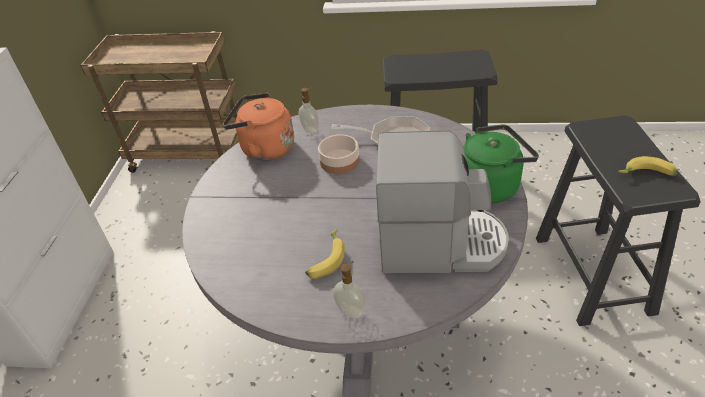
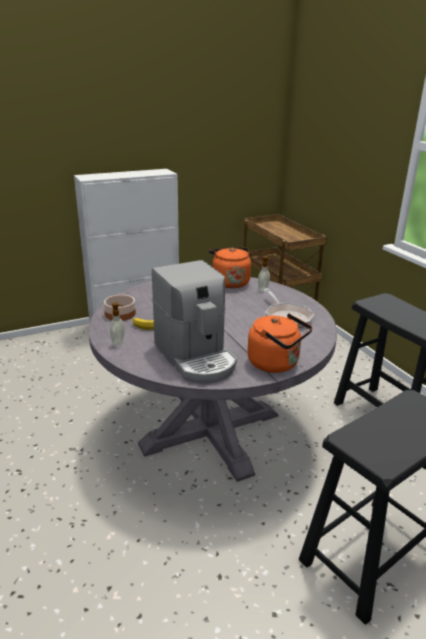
camera: 55 degrees right, 15 degrees down
bowl [318,134,360,174] -> bowl moved to [104,295,136,321]
green kettle [463,124,539,204] -> orange kettle [248,313,312,373]
banana [618,156,677,176] -> none

